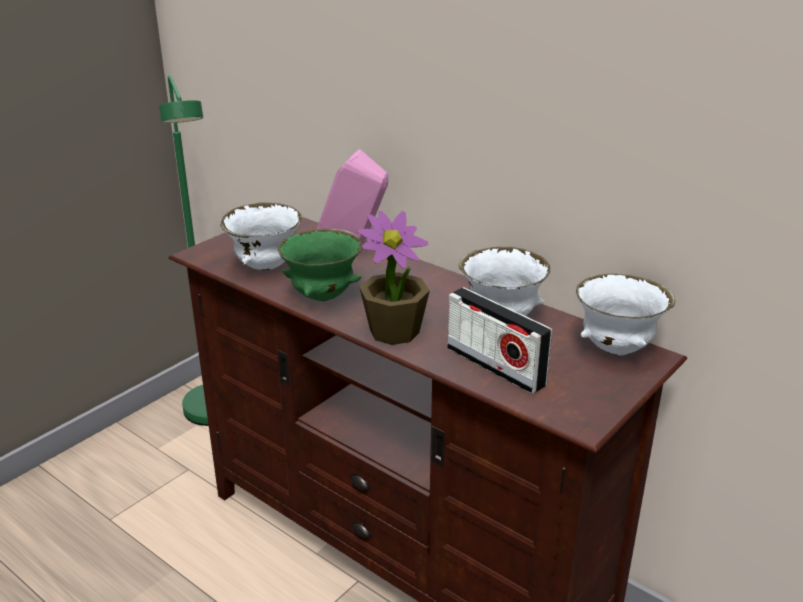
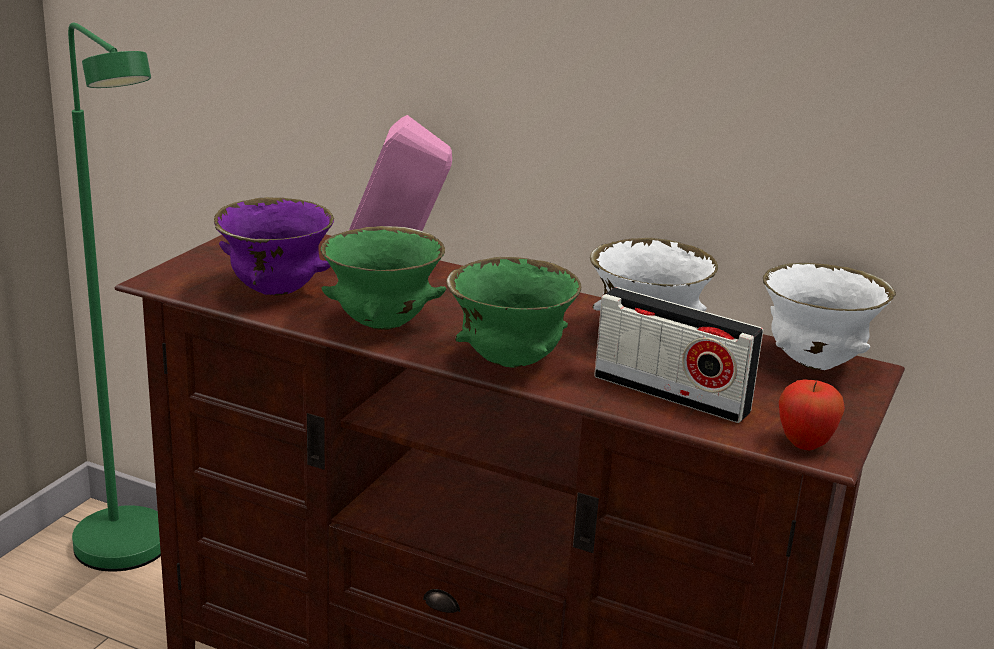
camera: 15 degrees left, 5 degrees down
white bowl [220,202,302,270] -> purple bowl [214,197,334,295]
potted plant [358,211,430,345] -> green bowl [446,257,581,368]
none -> apple [779,380,845,450]

